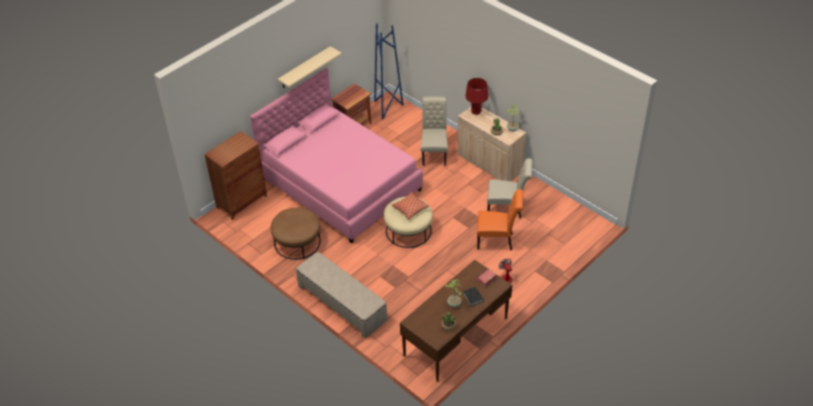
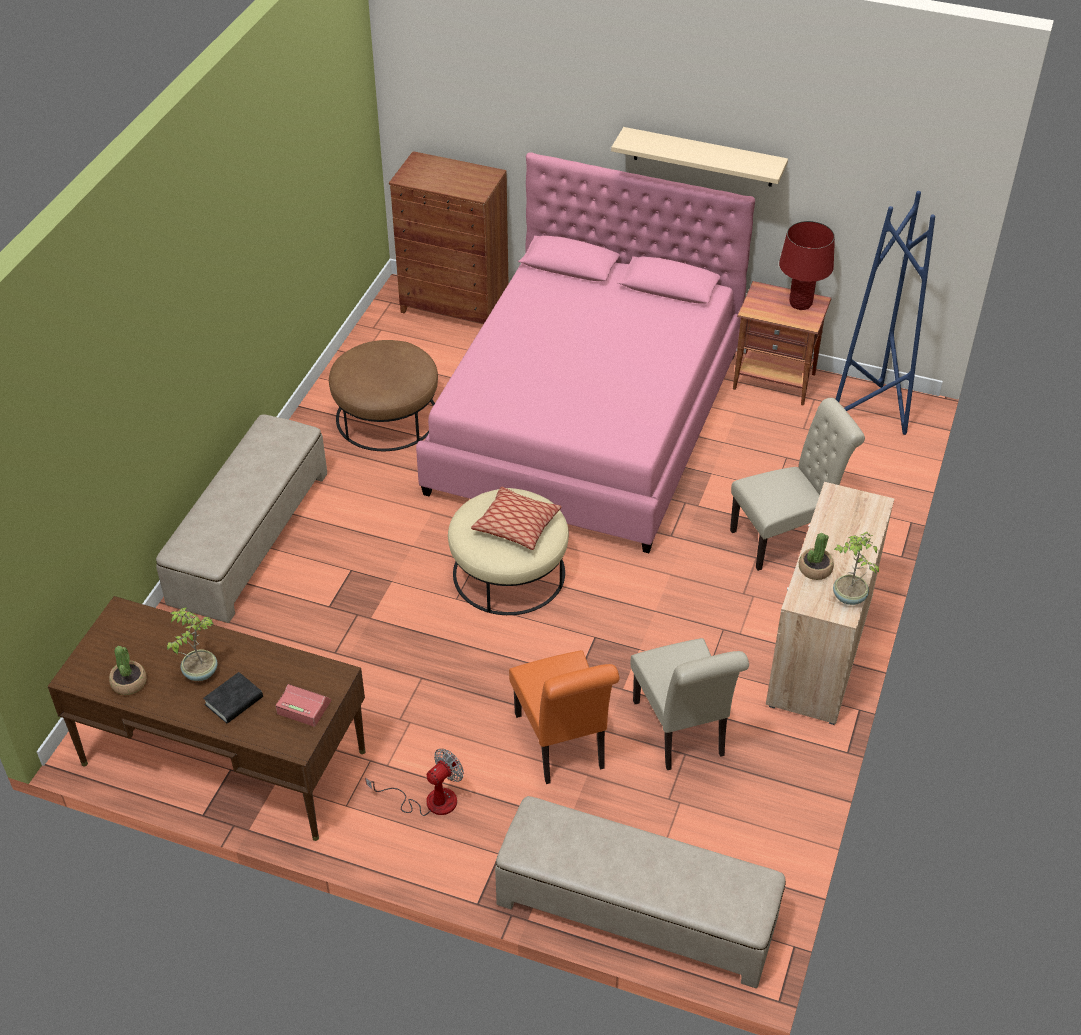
camera: 65 degrees right, 0 degrees up
red table lamp [465,78,488,115] -> red table lamp moved to [779,221,835,310]
none -> beige bench [495,796,786,988]

